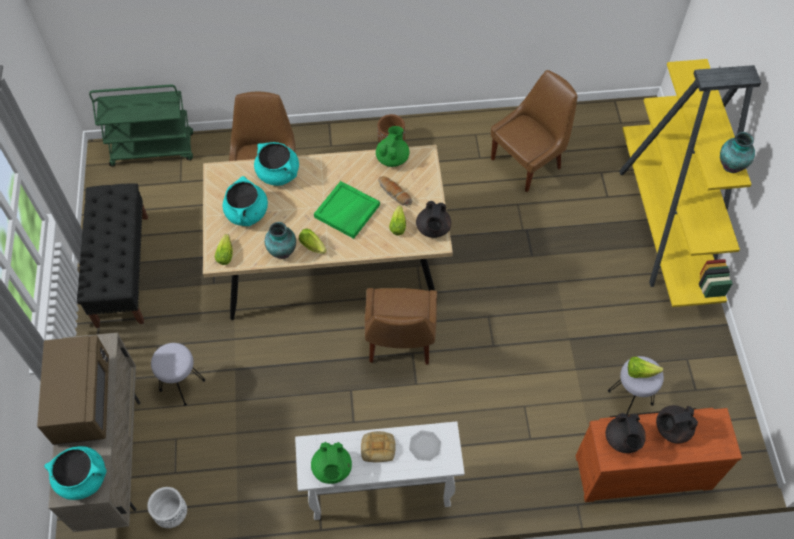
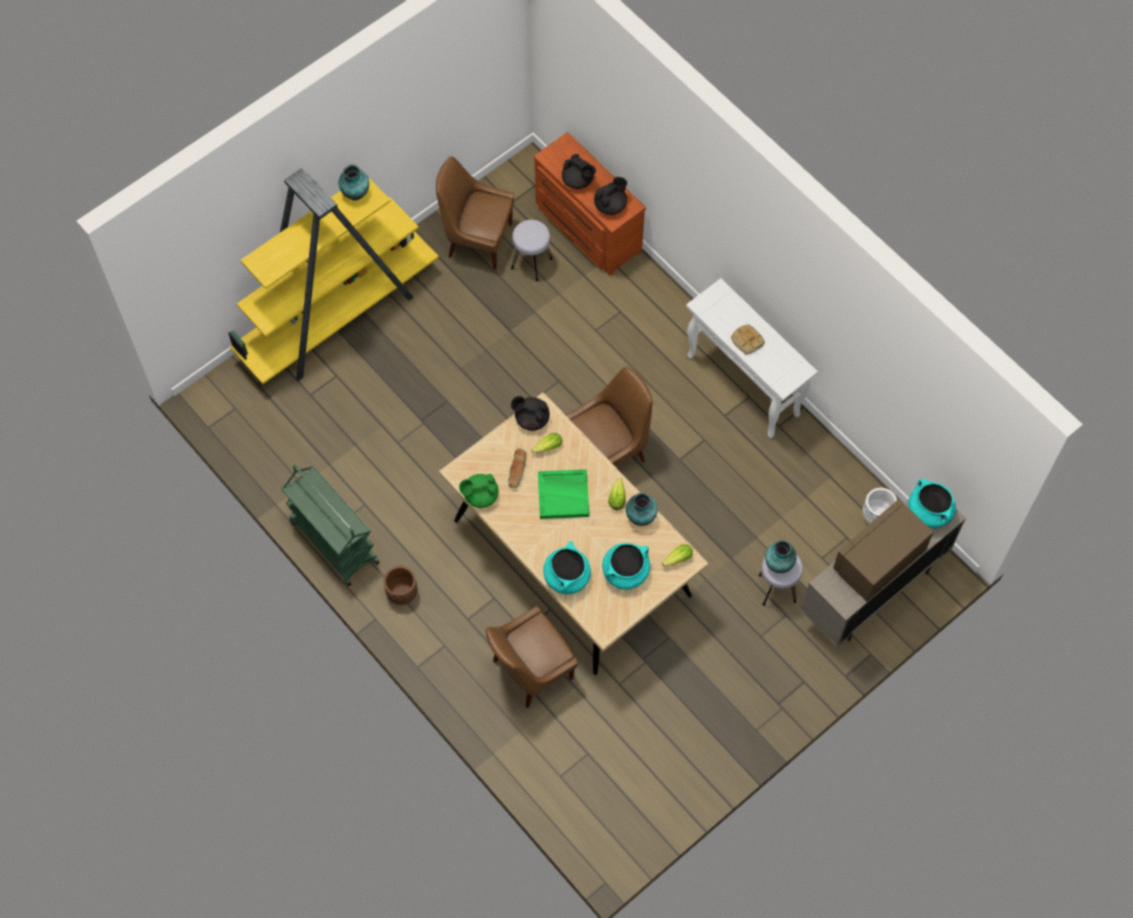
camera: 125 degrees left, 5 degrees up
black bench [77,183,148,328] -> none
green cart [89,85,193,166] -> green cart moved to [282,465,380,586]
green teapot [311,442,352,484] -> none
plate [409,430,441,461] -> none
black teapot [416,201,451,238] -> black teapot turned 135 degrees counterclockwise [511,396,550,431]
brown chair [491,70,577,192] -> brown chair moved to [436,156,514,270]
lettuce [628,357,663,378] -> none
none -> vase [765,540,797,573]

